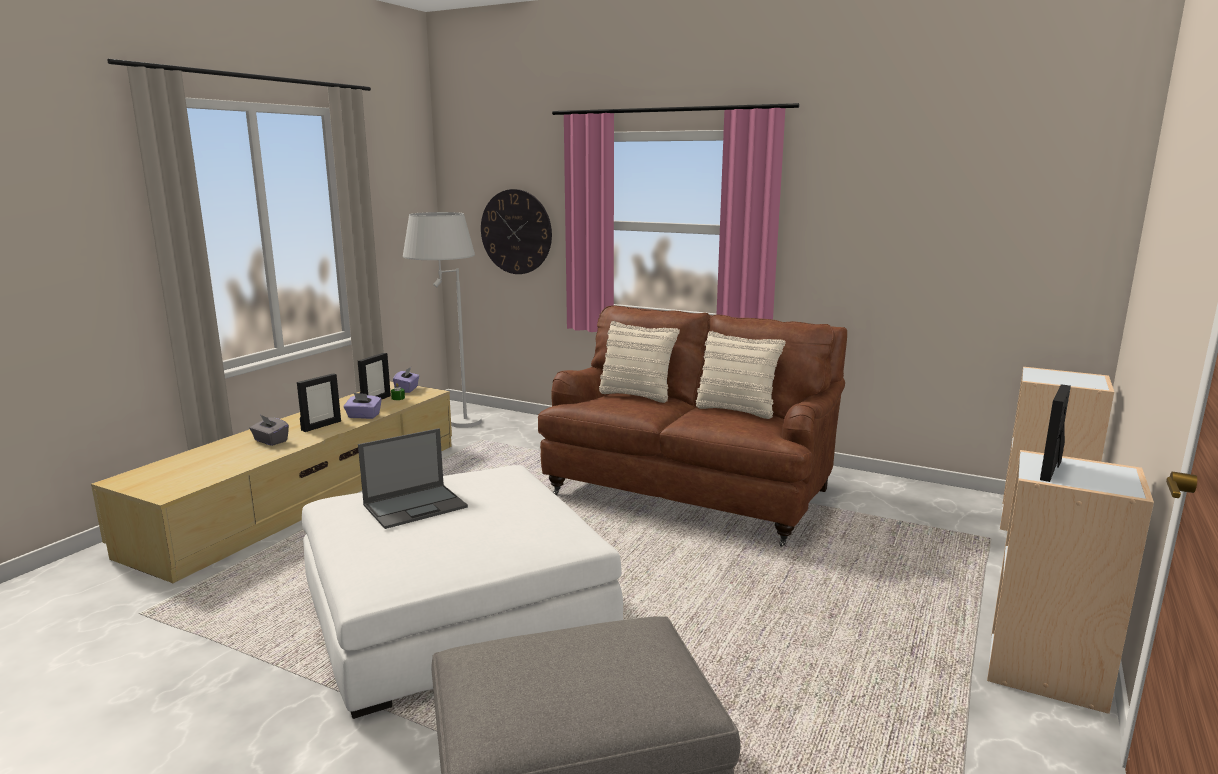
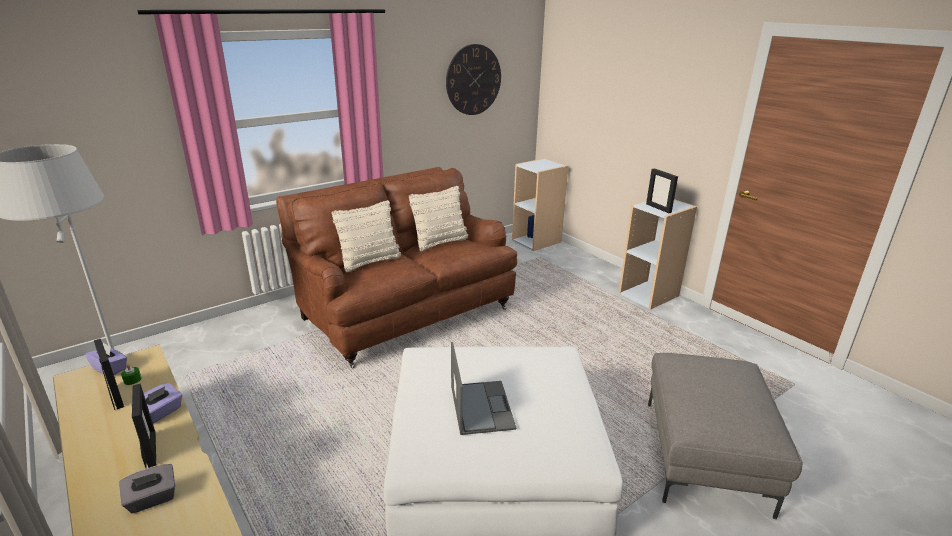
camera: 65 degrees left, 10 degrees up
wall clock [481,189,552,274] -> wall clock moved to [446,44,501,115]

